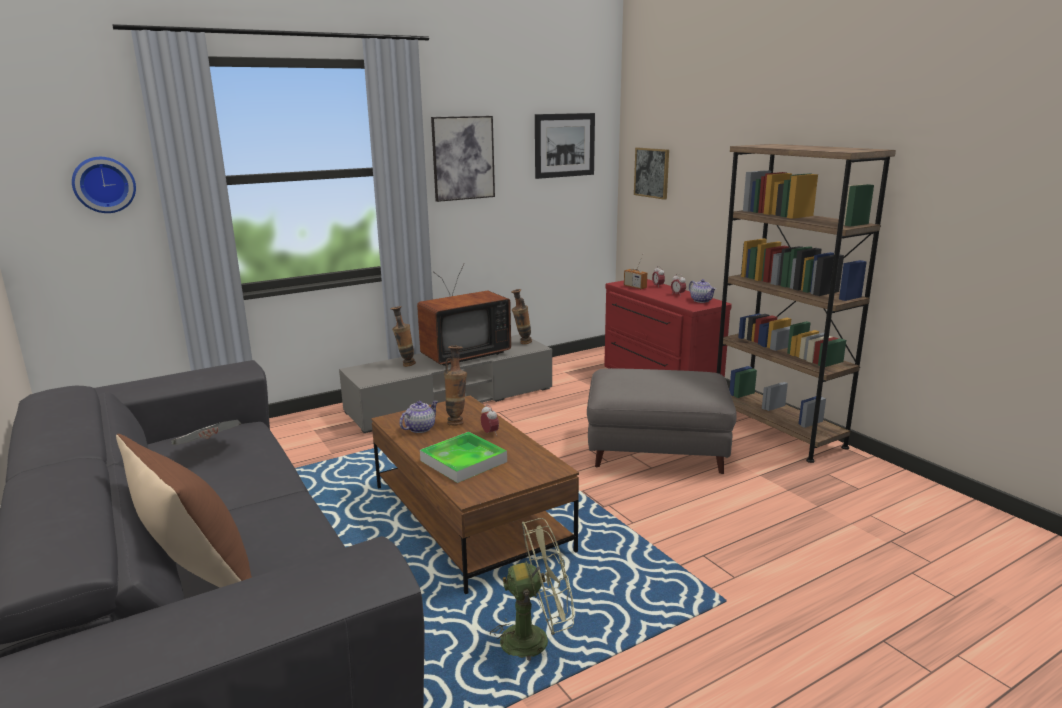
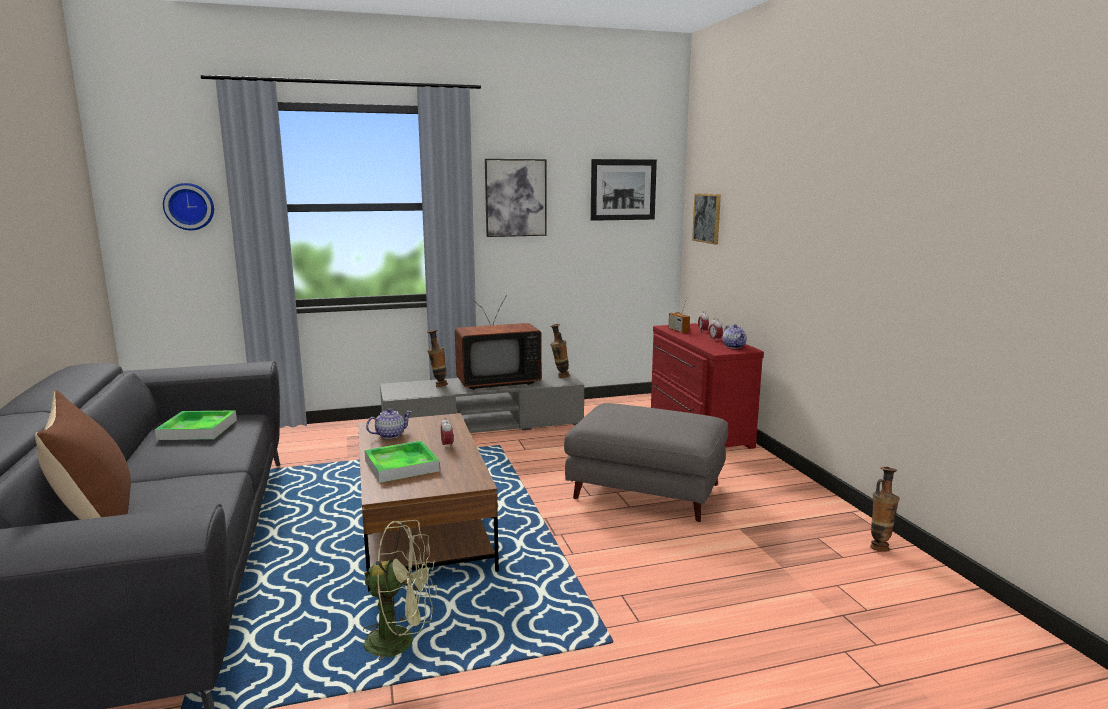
camera: 15 degrees right, 5 degrees down
newspaper [172,420,241,445] -> tray [155,410,237,440]
vase [444,346,467,426] -> vase moved to [870,467,900,552]
brown bookcase [717,144,896,463] -> none

